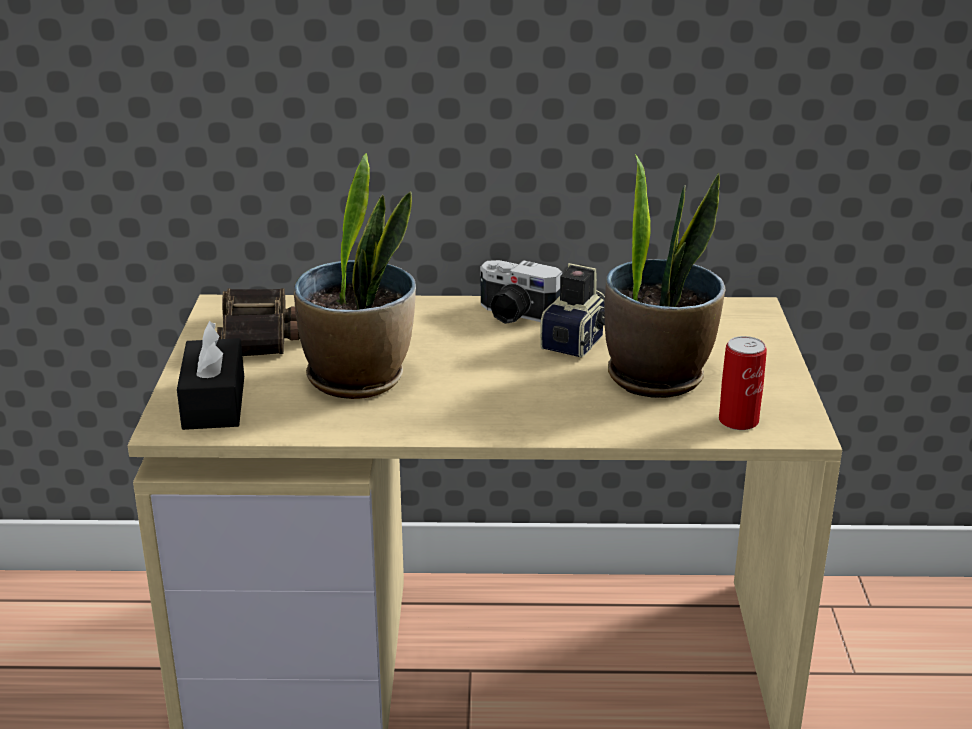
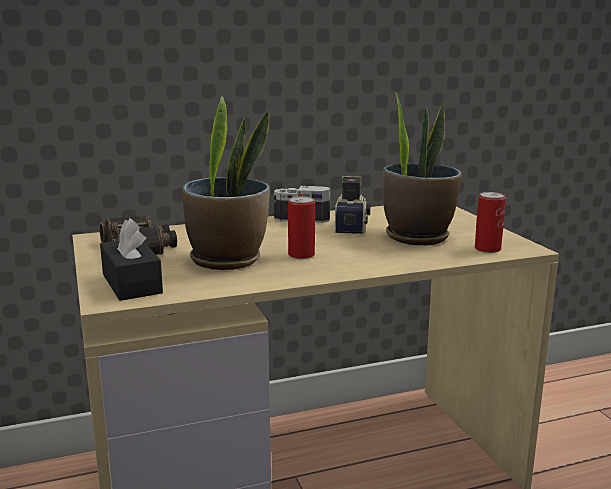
camera: 20 degrees left, 10 degrees down
none -> can [288,196,315,259]

